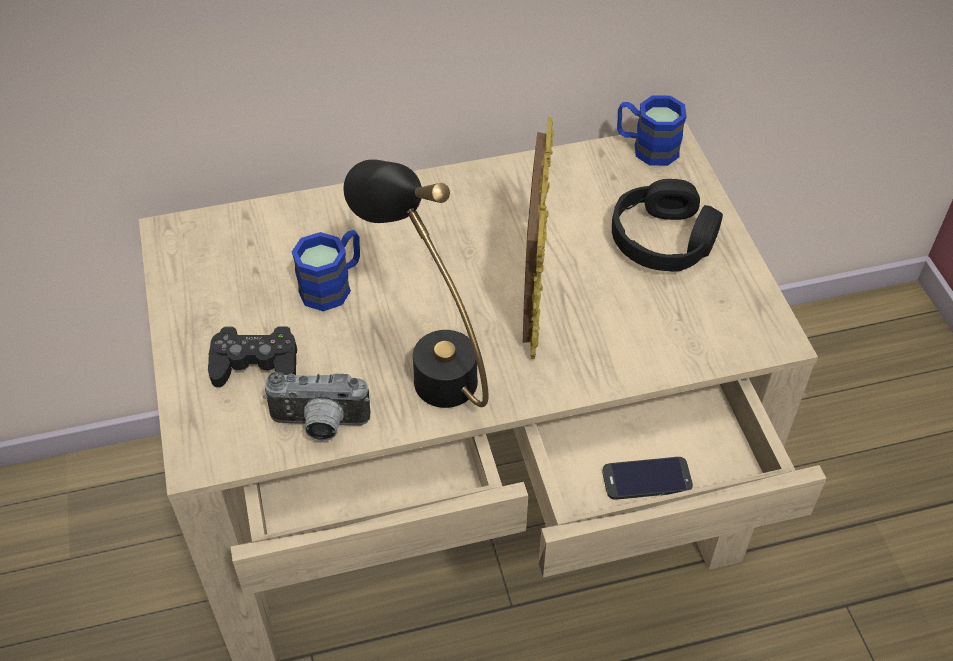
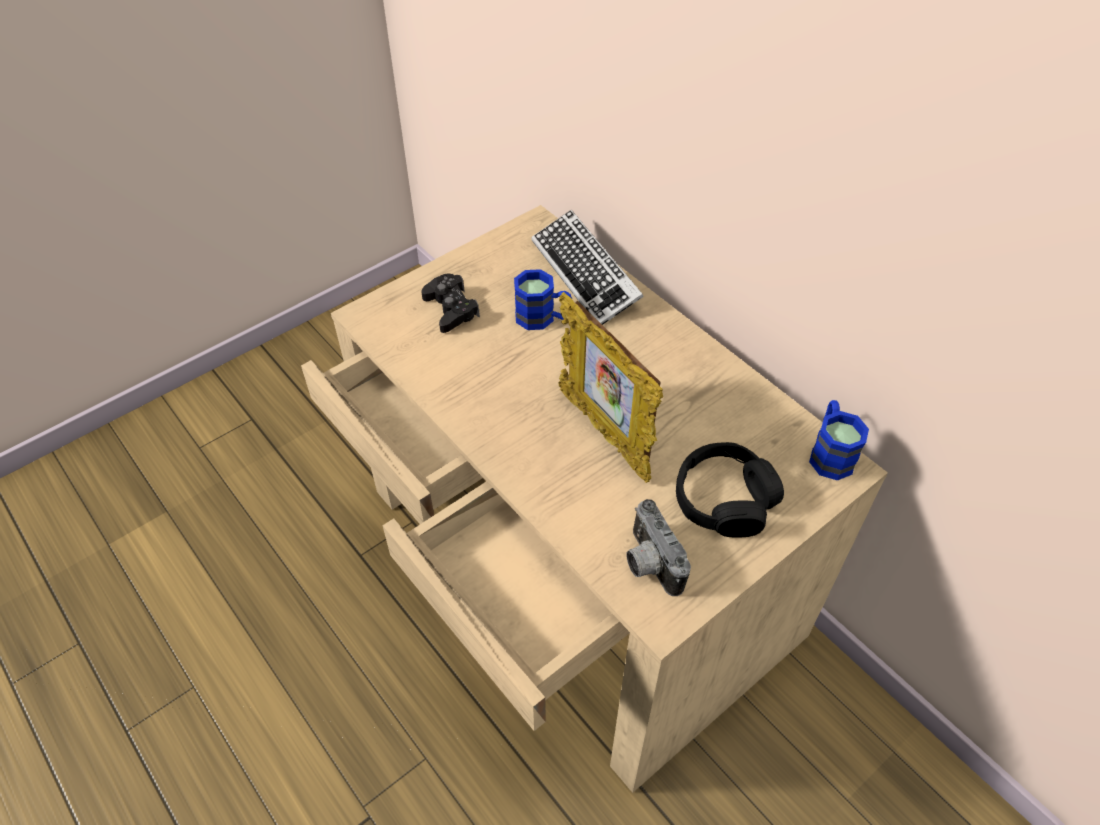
camera: 65 degrees right, 0 degrees up
camera [263,372,370,441] -> camera moved to [626,499,691,596]
black table lamp [344,159,489,408] -> none
picture frame [523,117,554,359] -> picture frame turned 75 degrees clockwise [558,292,663,483]
phone [602,457,693,500] -> none
none -> keyboard [532,210,644,325]

